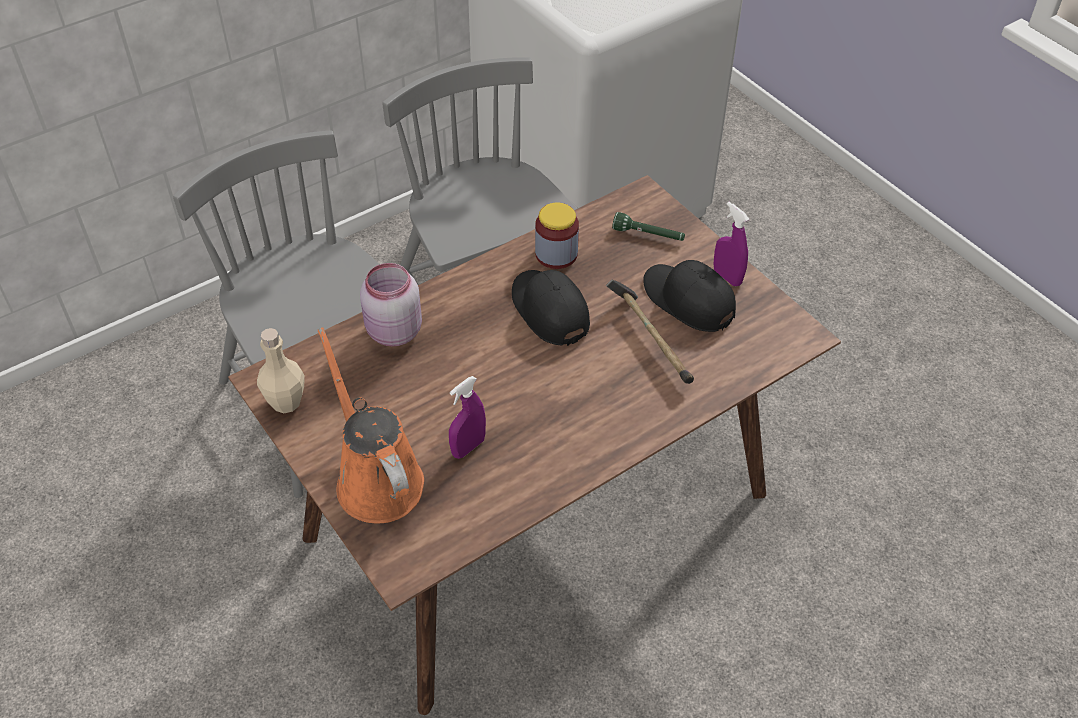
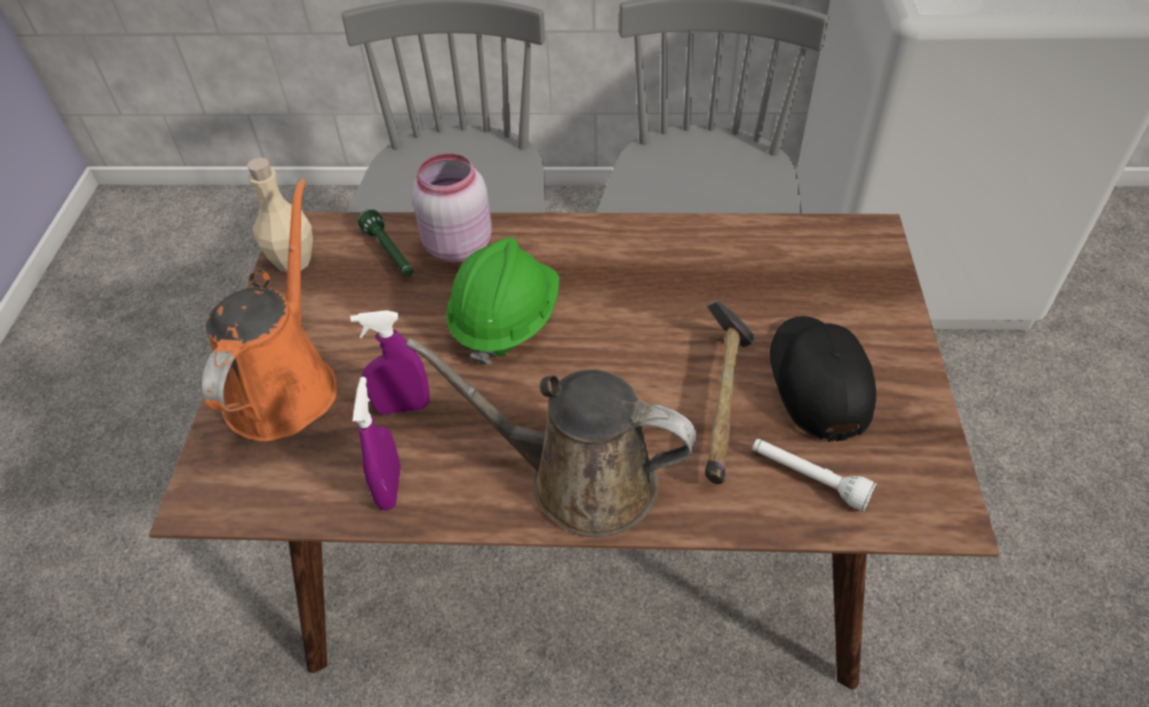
camera: 40 degrees right, 0 degrees up
black cap [512,270,590,346] -> none
jar [535,203,579,269] -> none
green flashlight [612,212,685,241] -> green flashlight moved to [357,209,413,277]
purple spray bottle [714,201,749,286] -> purple spray bottle moved to [353,377,401,511]
none -> brown watering can [406,338,697,537]
none -> green hard hat [446,237,560,365]
none -> white flashlight [752,439,876,511]

